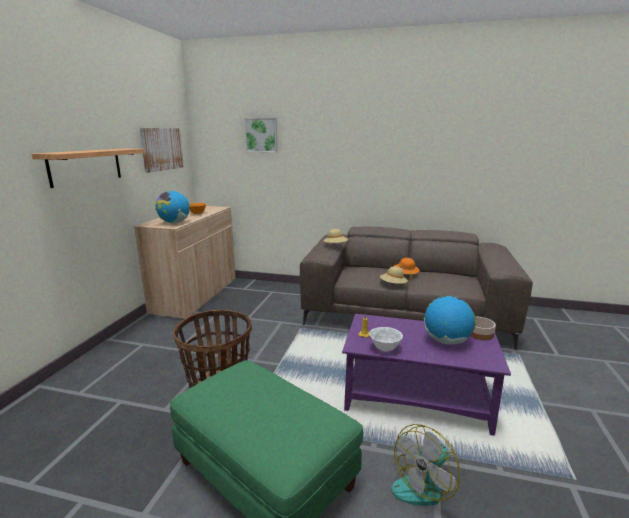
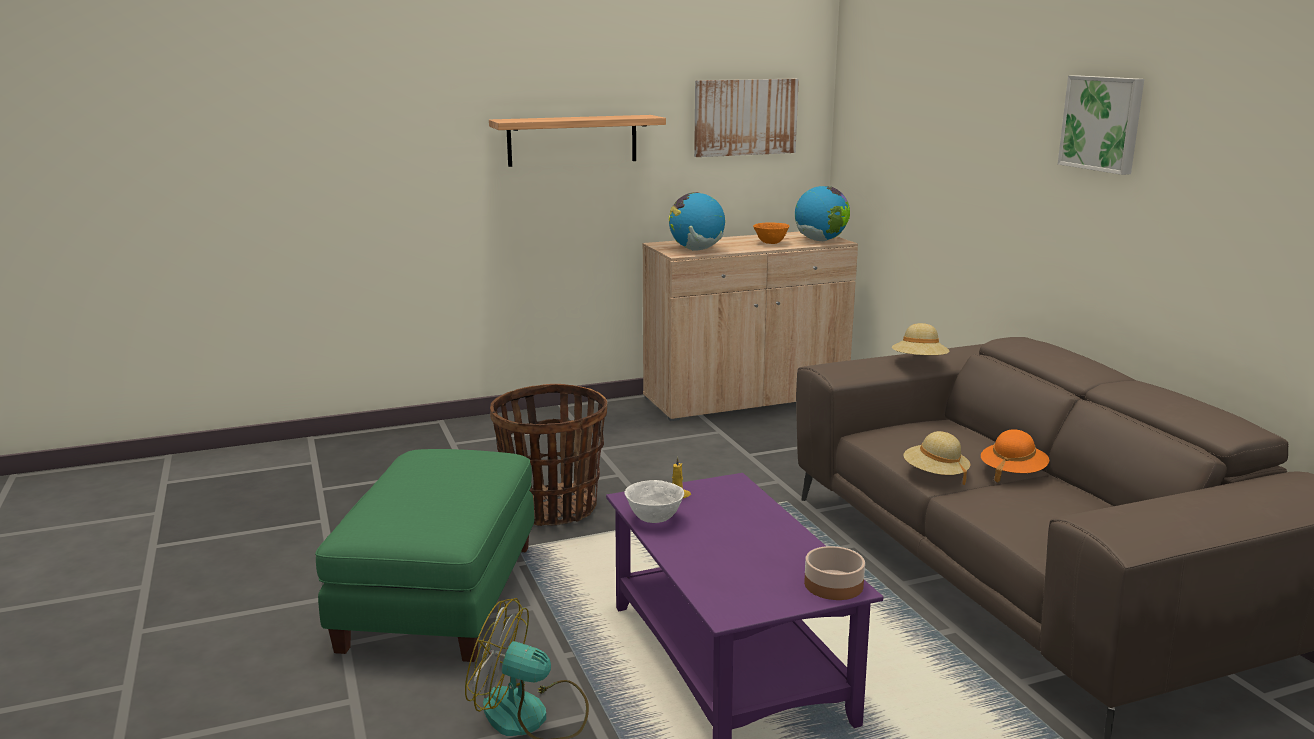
camera: 55 degrees right, 0 degrees up
picture [244,118,278,153] -> picture moved to [1058,75,1144,175]
globe [424,295,476,345] -> globe moved to [795,186,850,241]

